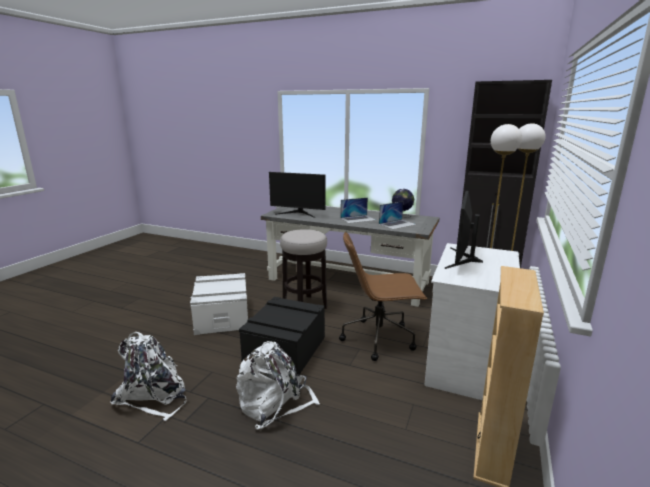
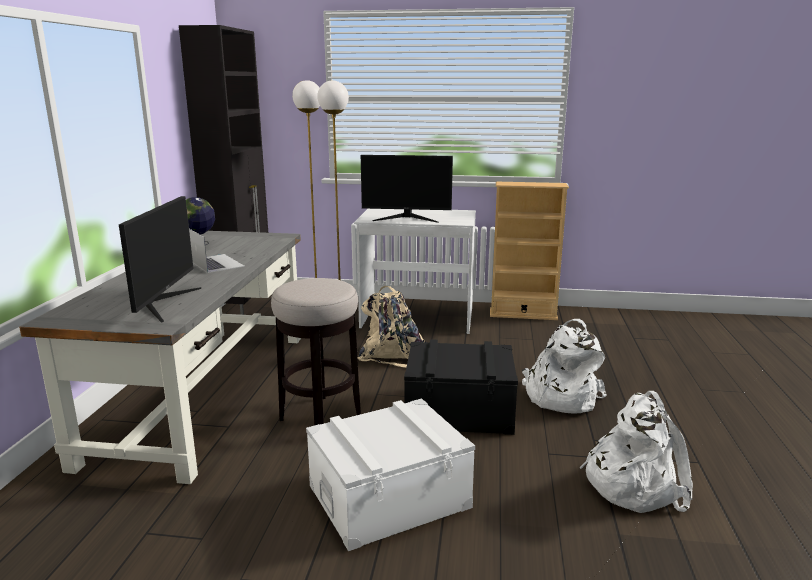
camera: 105 degrees left, 0 degrees up
brown office chair [339,232,427,361] -> beige backpack [357,286,427,368]
laptop [379,201,417,229] -> none

